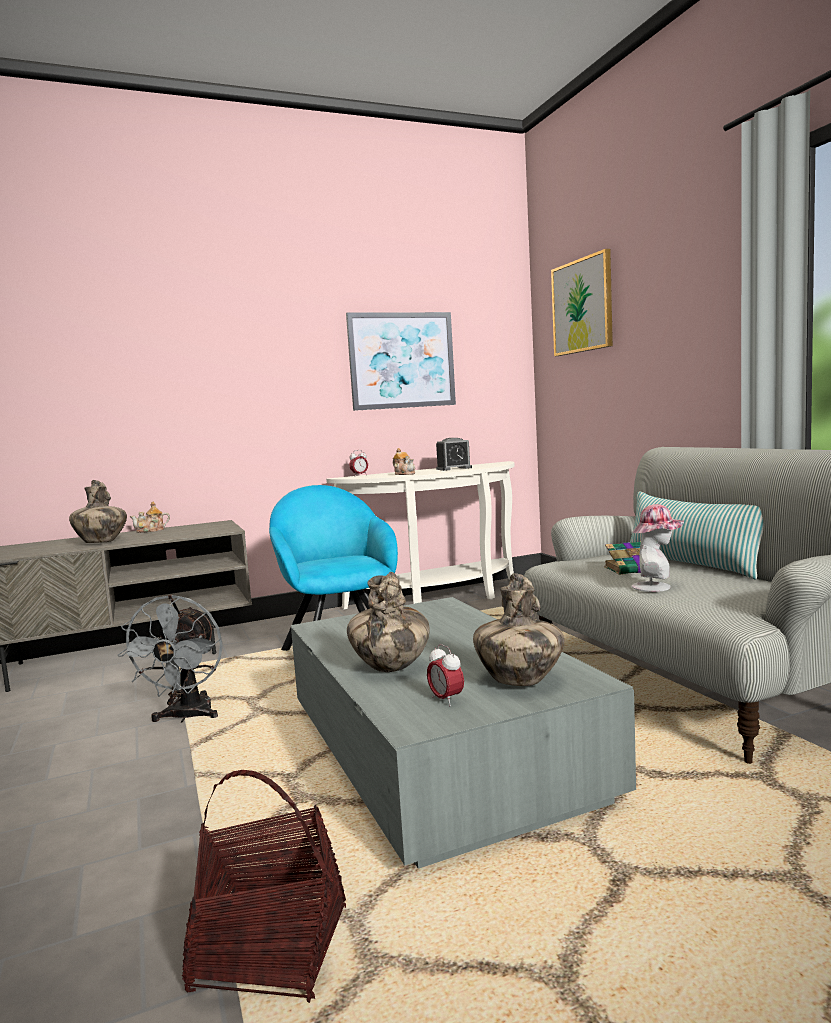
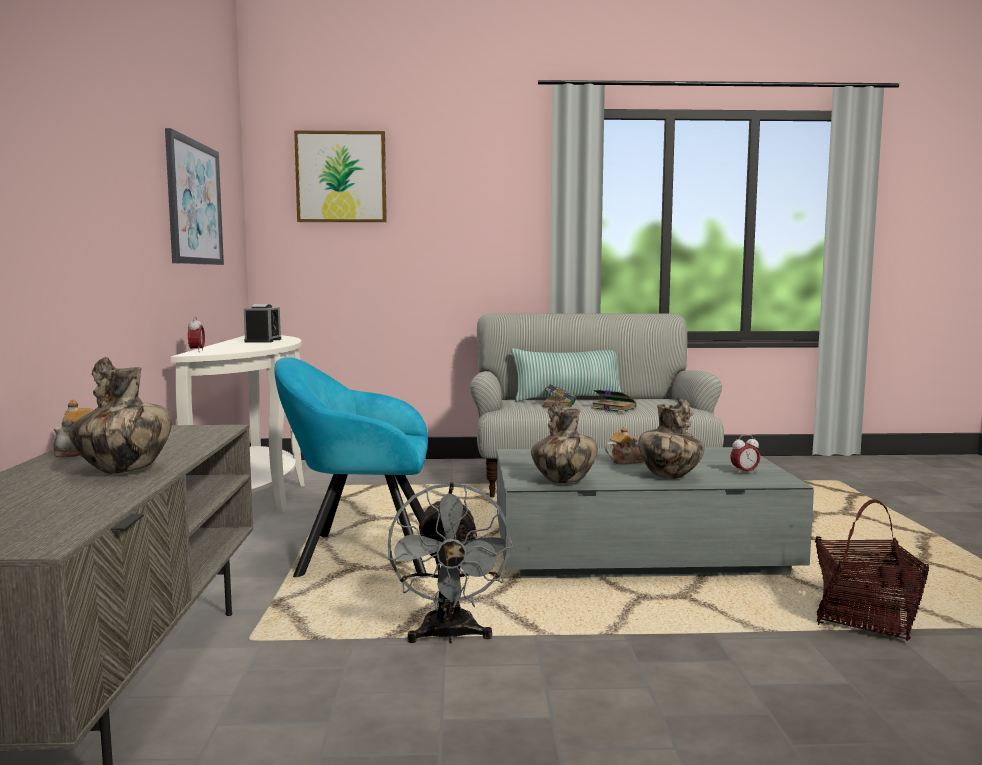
camera: 70 degrees left, 0 degrees up
grey fan [117,595,223,723] -> grey fan turned 60 degrees clockwise [388,482,514,644]
teapot [393,448,415,475] -> teapot moved to [605,426,644,464]
vase [473,573,565,686] -> vase moved to [531,401,598,483]
hat [632,504,684,592] -> book [591,389,637,412]

